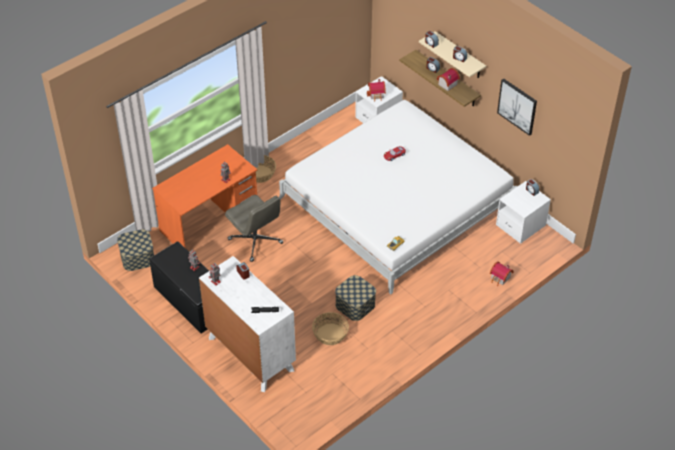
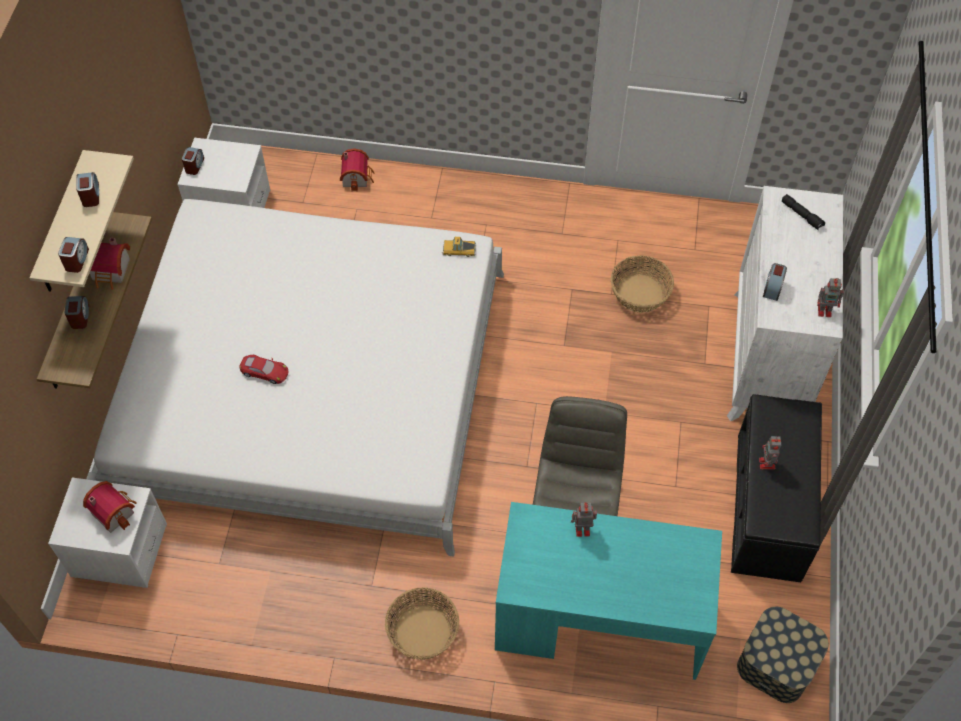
camera: 130 degrees left, 10 degrees up
orange desk [152,144,257,247] -> turquoise desk [495,502,722,680]
storage box [335,275,376,321] -> none
picture [497,78,537,136] -> none

